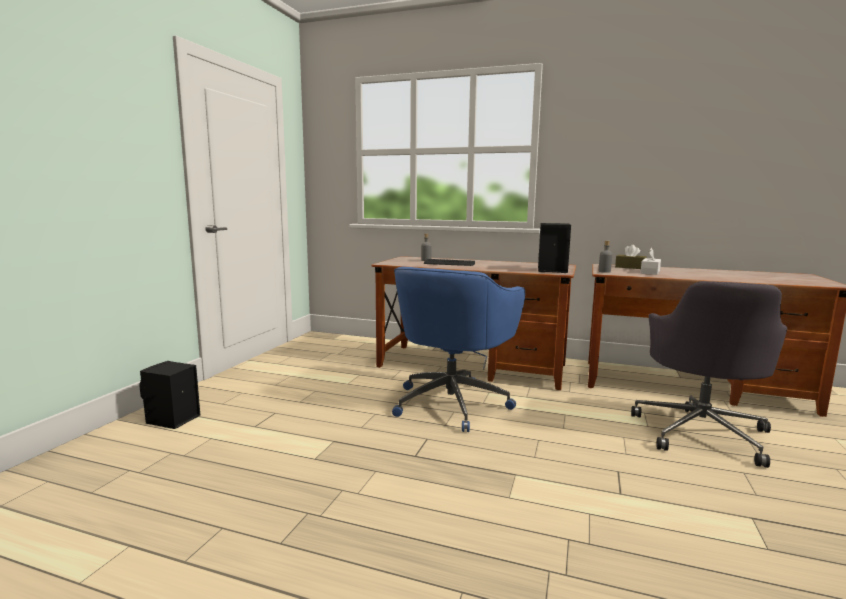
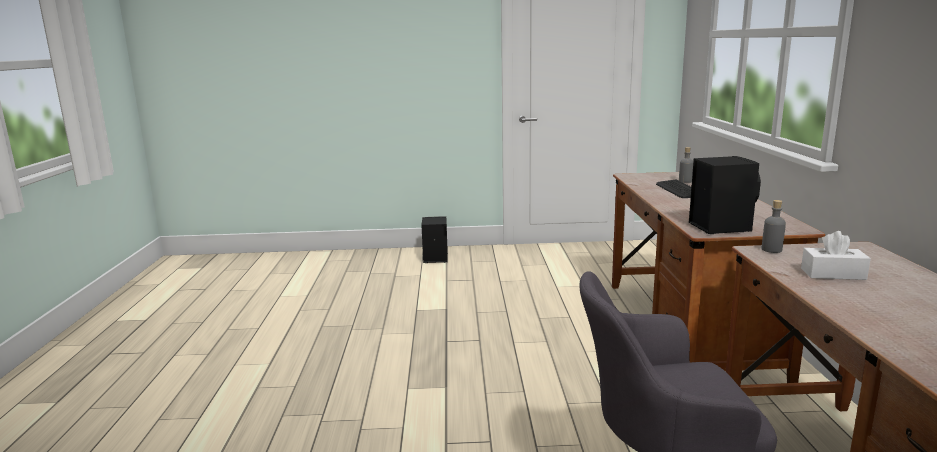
camera: 70 degrees right, 5 degrees up
blue office chair [392,267,525,432] -> none
brown tissue box [615,245,647,269] -> none

